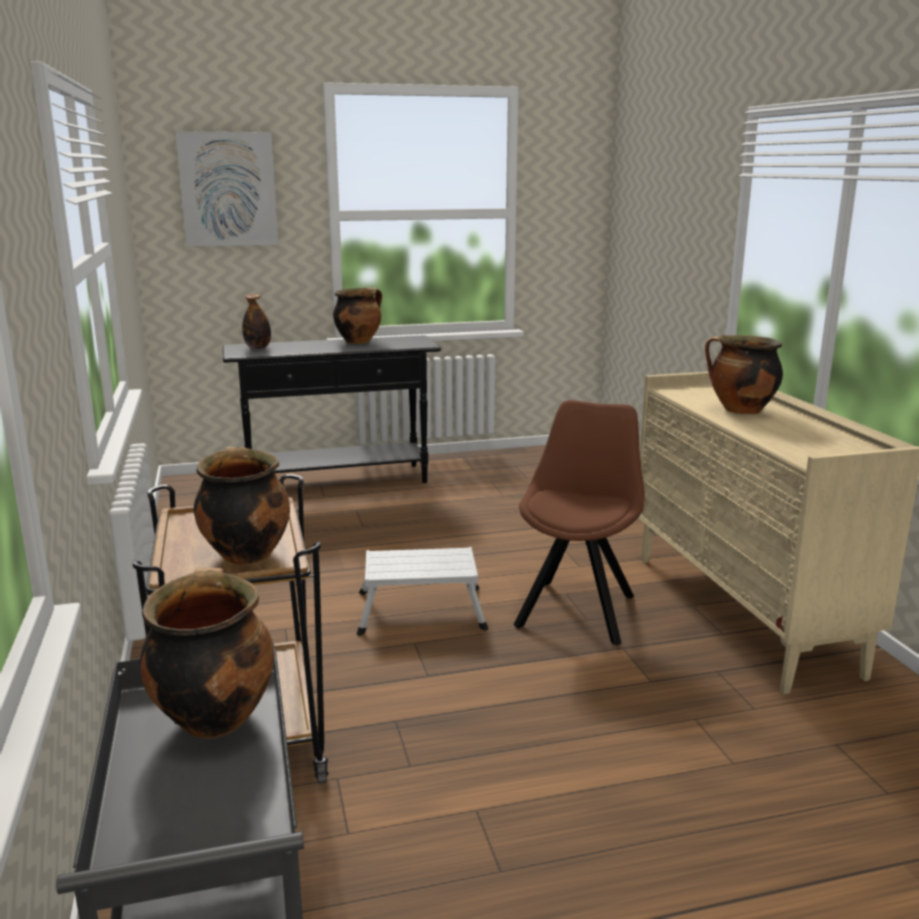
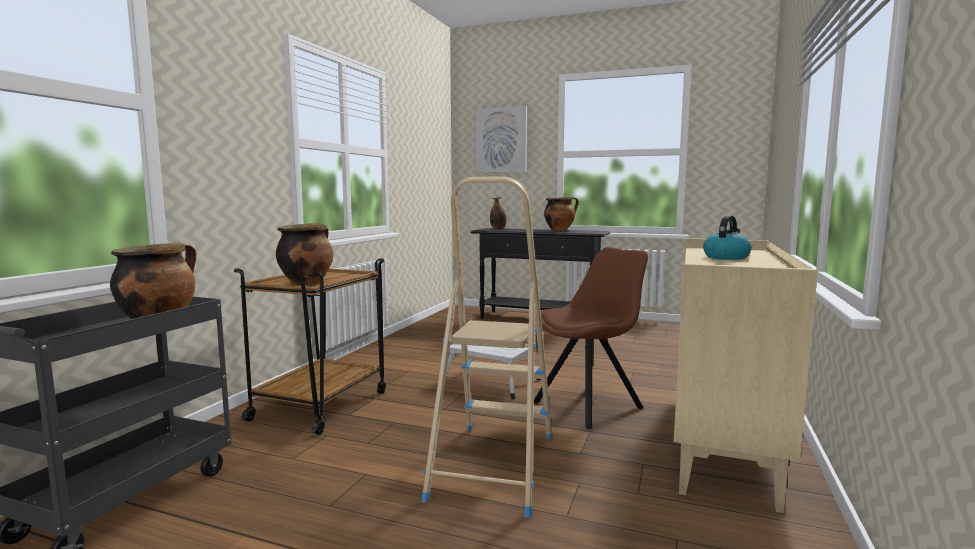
camera: 35 degrees right, 10 degrees down
cooking pot [705,335,783,414] -> kettle [703,215,752,260]
none -> beige step ladder [421,177,552,518]

